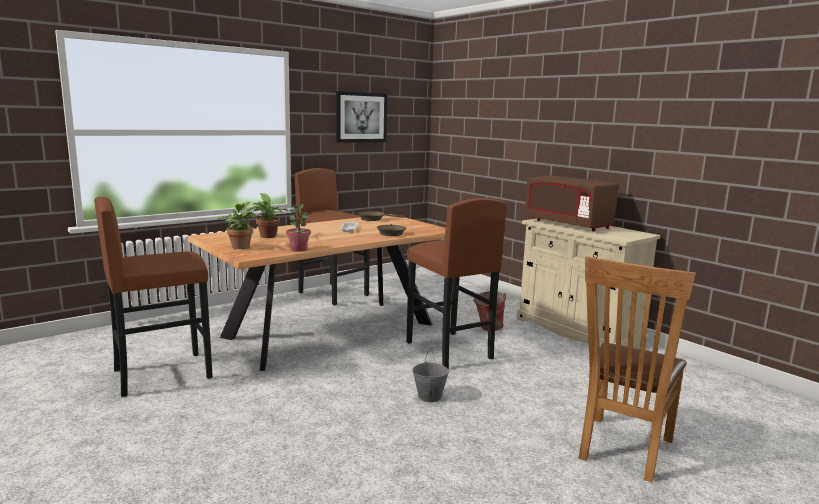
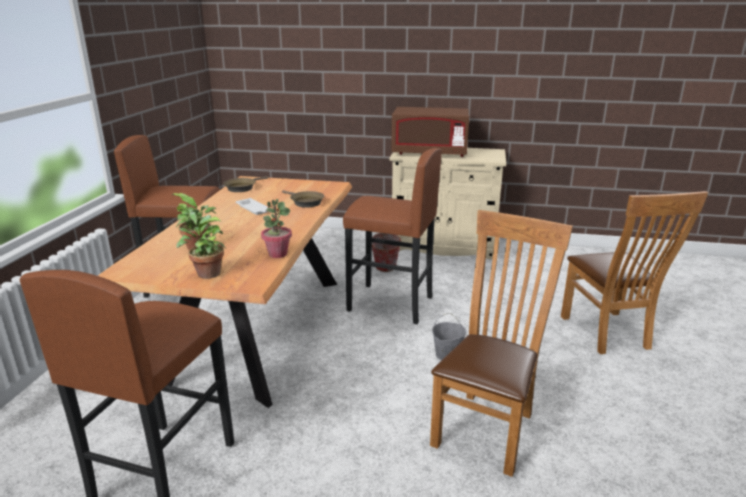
camera: 40 degrees left, 10 degrees up
picture [336,91,387,143] -> none
none -> brown chair [430,210,573,477]

